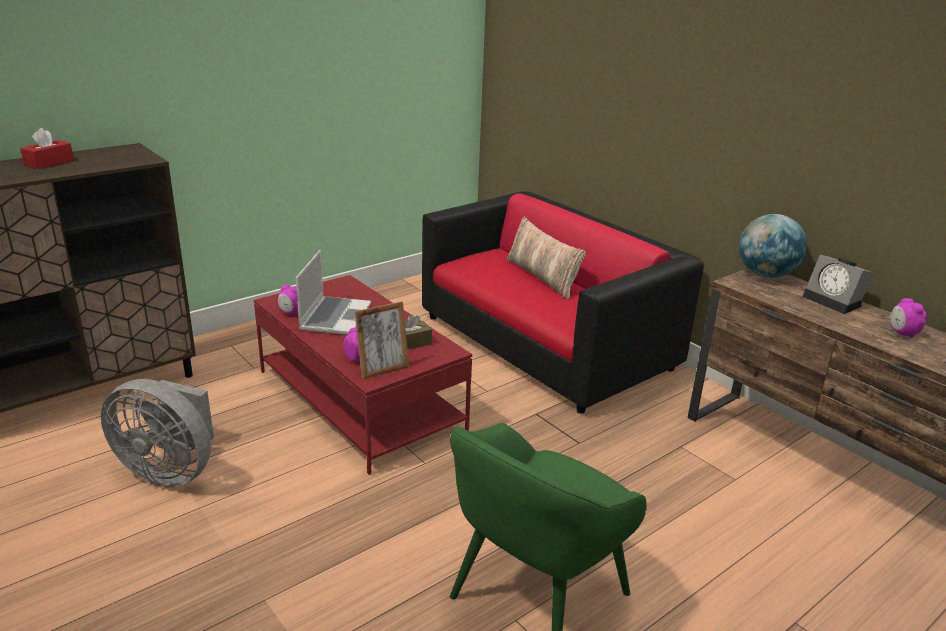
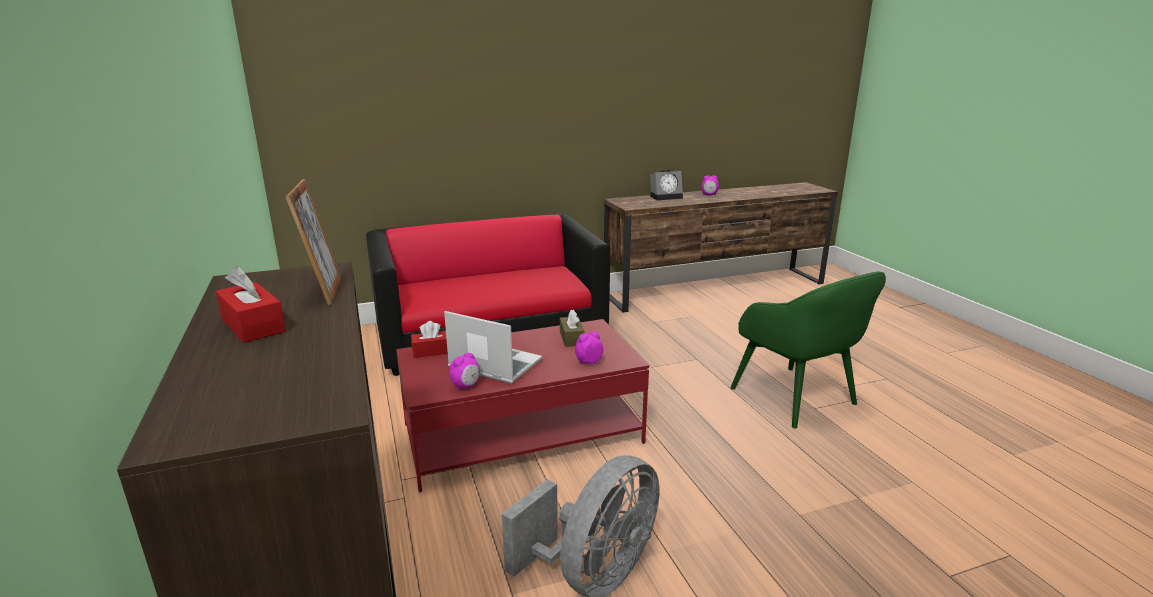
camera: 70 degrees left, 5 degrees down
picture frame [354,301,409,379] -> picture frame moved to [286,179,342,305]
pillow [507,216,586,299] -> none
globe [739,214,807,278] -> none
none -> red tissue box [411,321,448,358]

